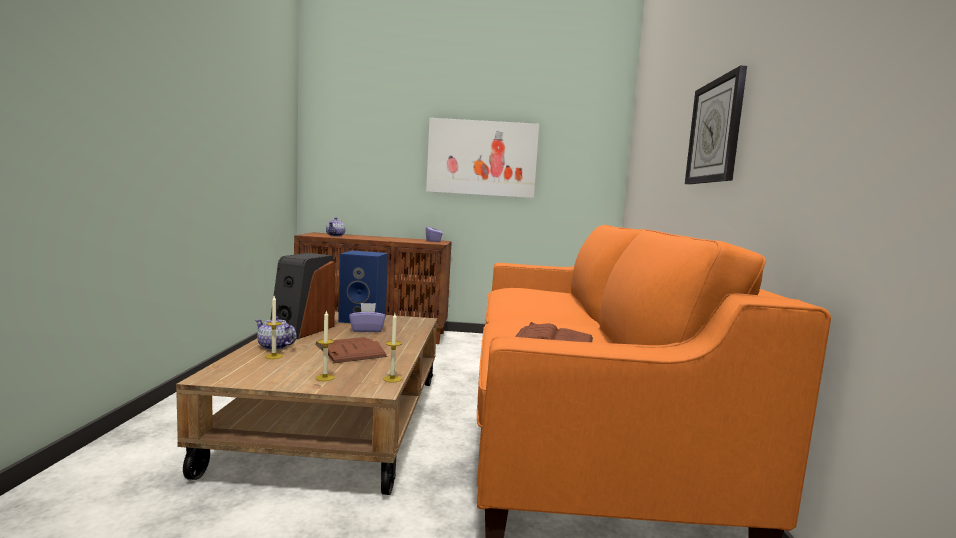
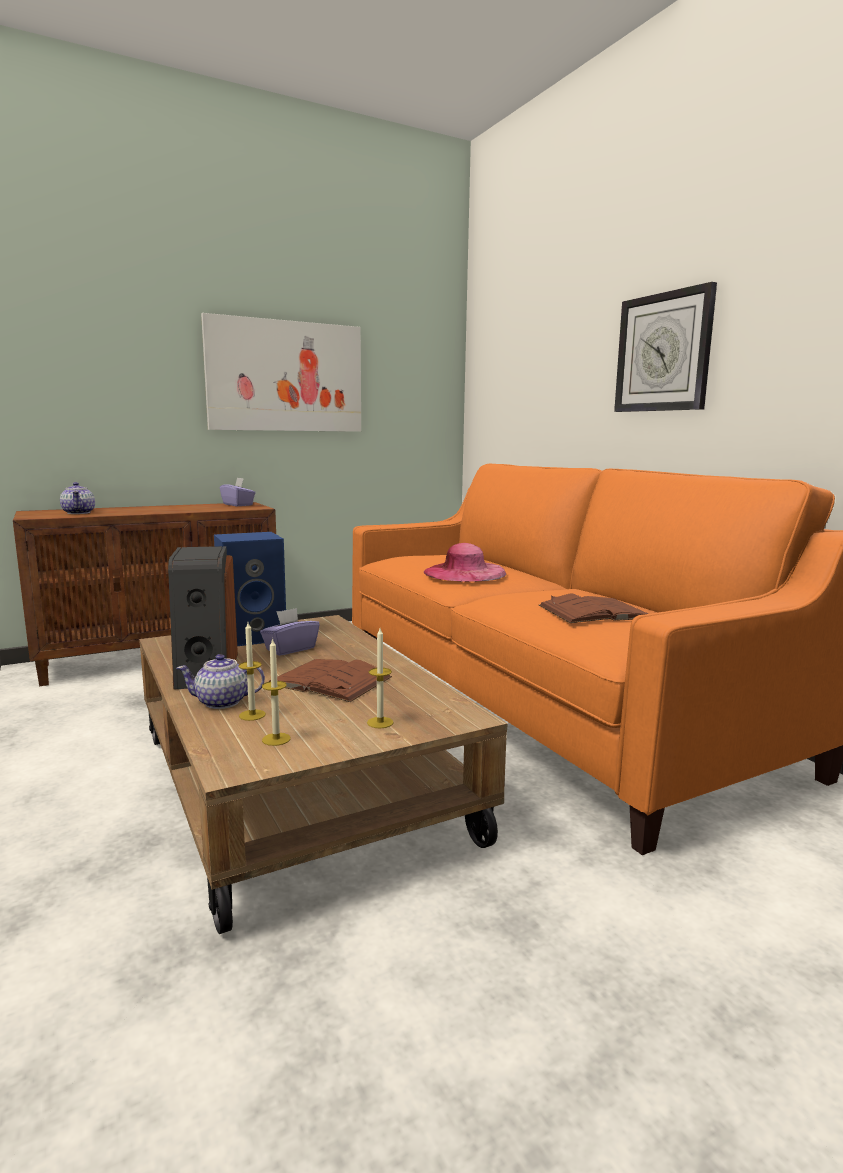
camera: 30 degrees left, 5 degrees up
candle [383,313,402,383] -> candle moved to [262,638,291,746]
none -> pink hat [424,543,506,582]

